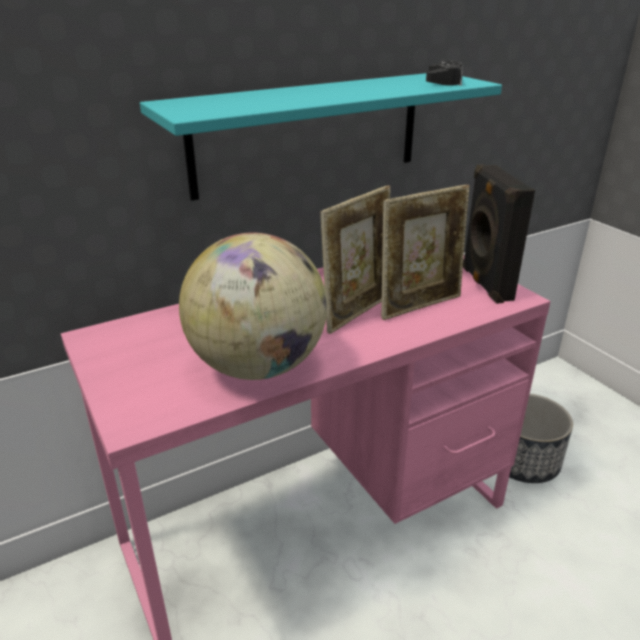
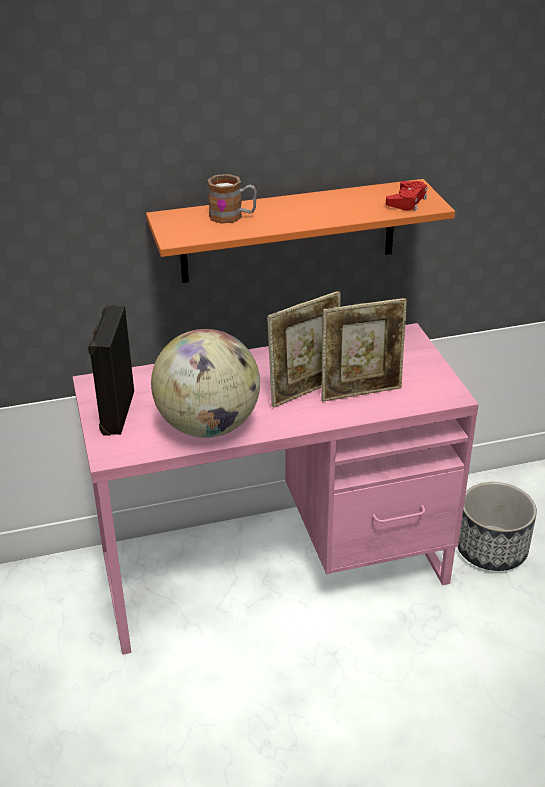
camera: 15 degrees right, 5 degrees up
turquoise shelf [140,73,502,201] -> orange shelf [146,179,455,283]
black game controller [426,60,463,86] -> red game controller [386,181,427,211]
black speaker [463,164,535,304] -> black speaker moved to [88,304,134,436]
none -> mug [207,174,257,224]

